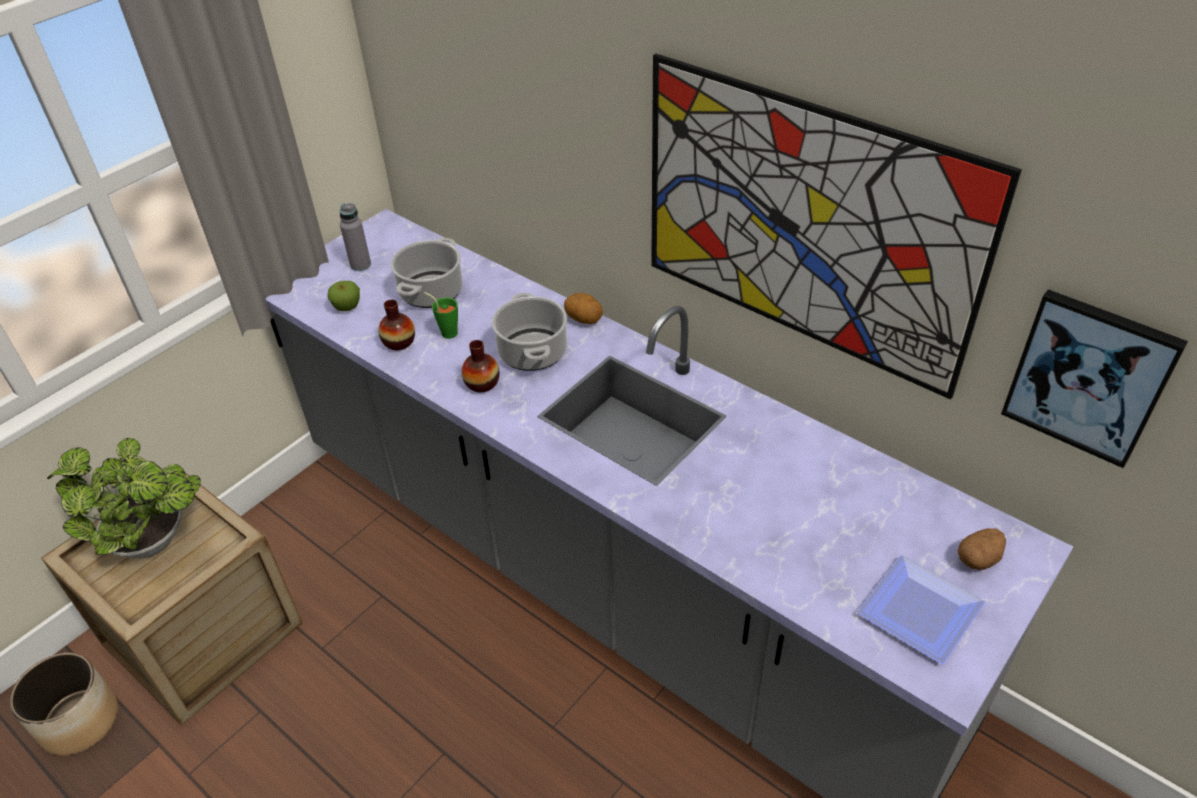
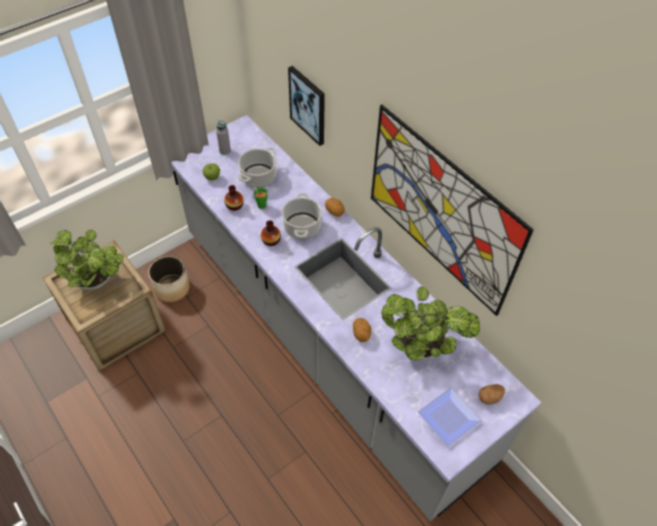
camera: 10 degrees right, 10 degrees up
planter [10,653,118,756] -> planter moved to [148,256,190,302]
picture [1001,289,1188,468] -> picture moved to [288,66,325,146]
none -> potato [353,318,371,342]
none -> potted plant [381,287,480,360]

